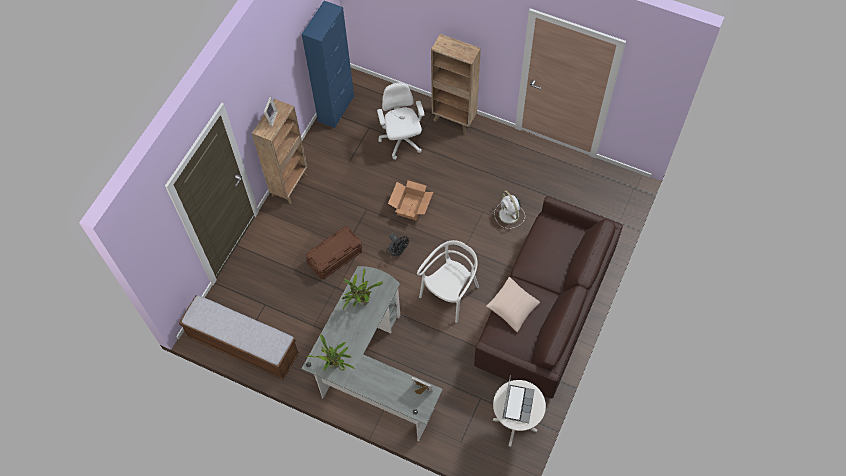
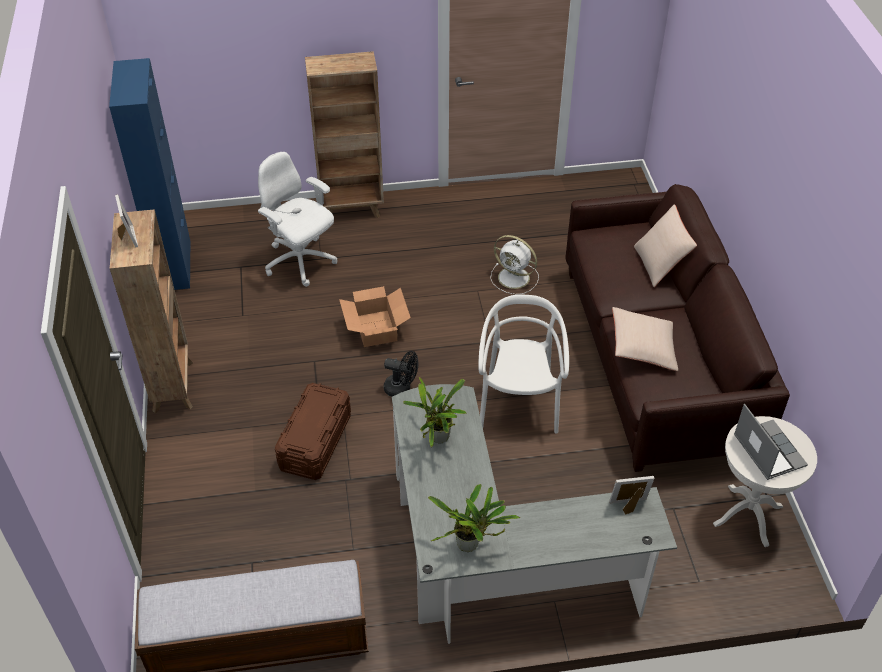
camera: 35 degrees left, 15 degrees down
none -> beige pillow [634,204,697,287]

